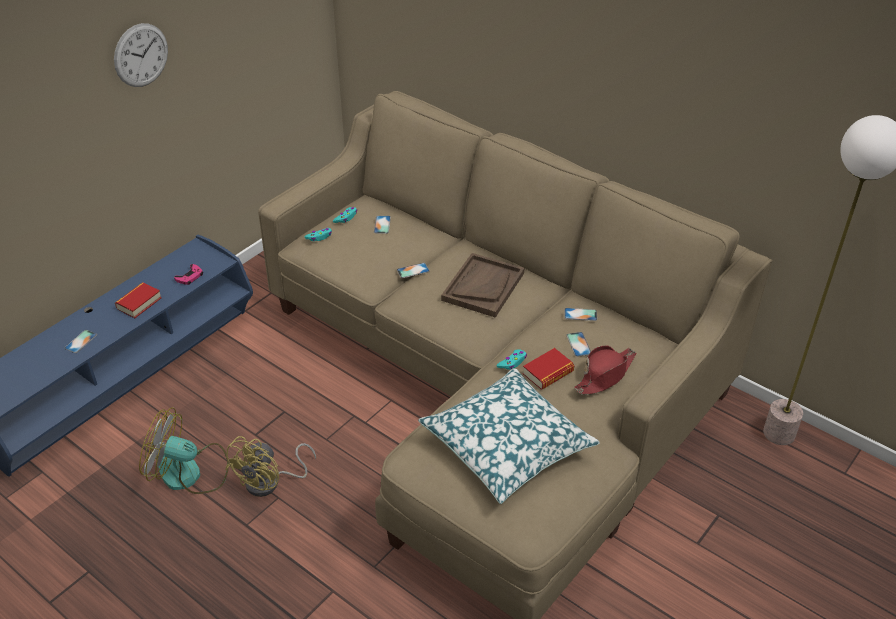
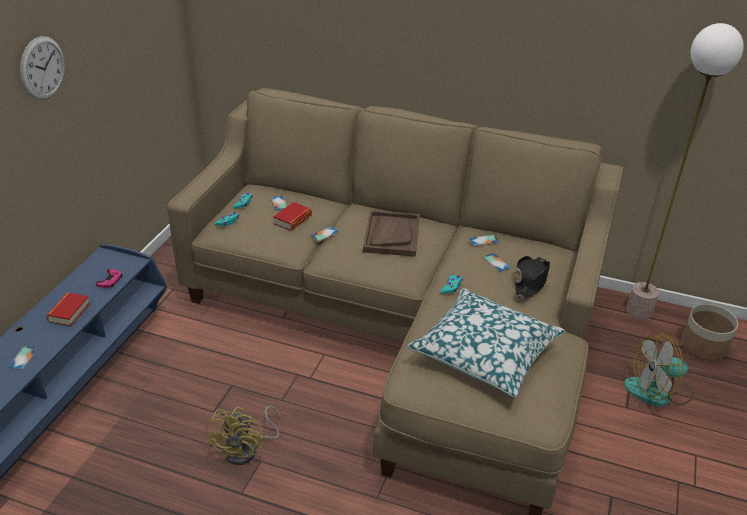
camera: 20 degrees left, 5 degrees down
fan [139,407,229,494] -> fan moved to [624,333,694,407]
book [523,348,574,389] -> book moved to [273,202,312,231]
red hat [574,345,636,395] -> black hat [515,256,551,299]
none -> planter [681,304,738,361]

